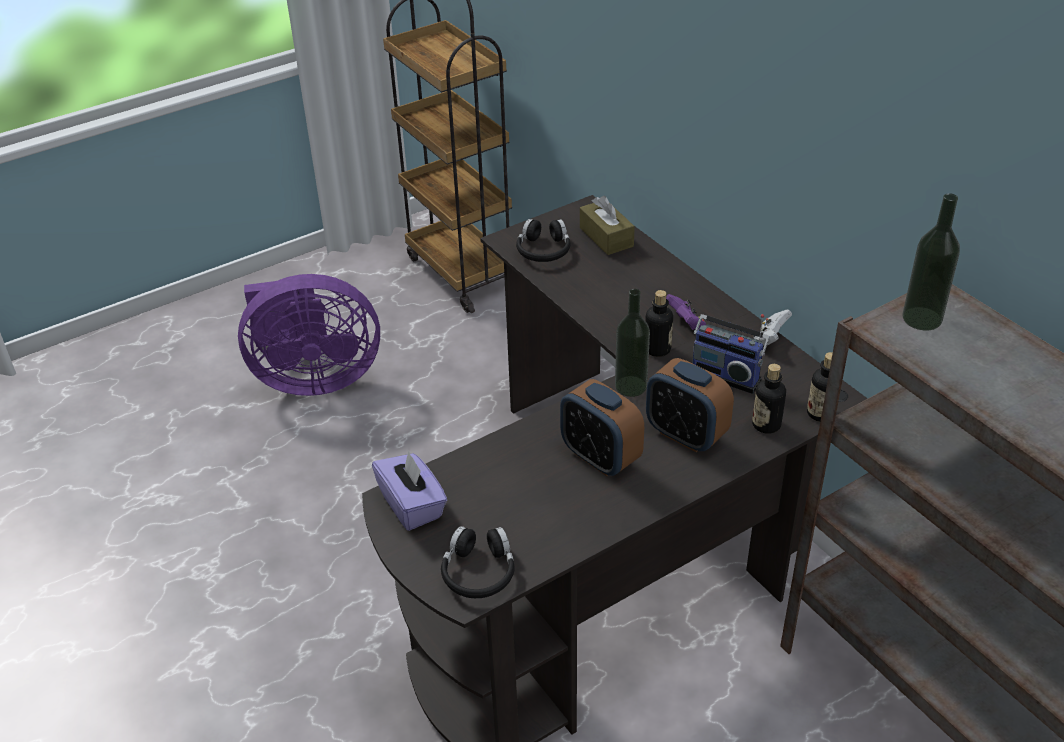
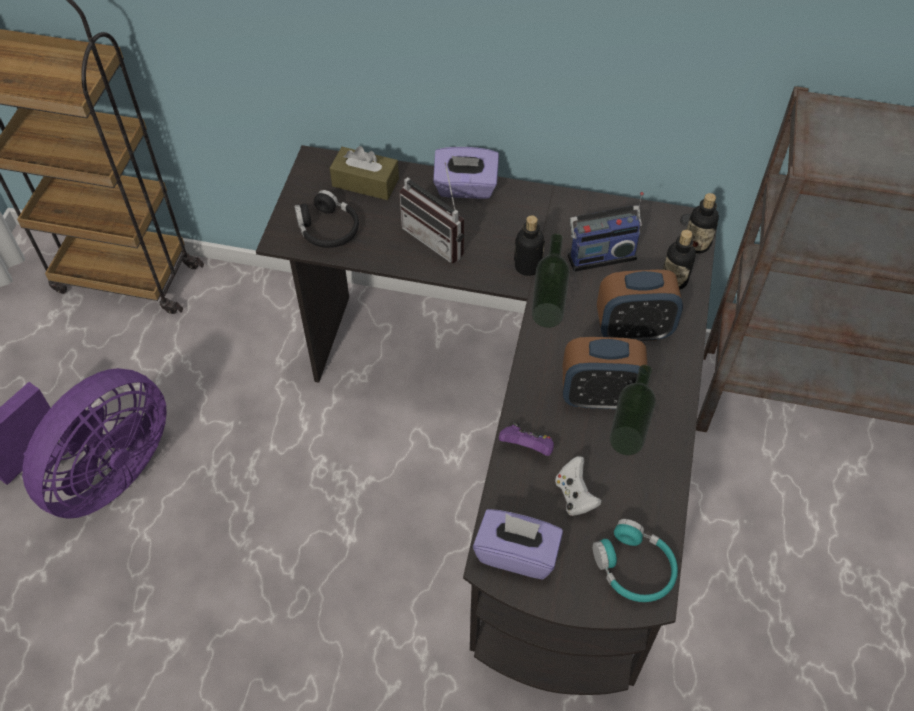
camera: 45 degrees left, 15 degrees up
black headphones [441,526,515,598] -> turquoise headphones [592,519,678,602]
purple game controller [666,294,706,330] -> purple game controller moved to [499,422,554,456]
white game controller [752,310,792,347] -> white game controller moved to [555,456,602,516]
bottle [902,193,960,330] -> bottle moved to [610,365,656,455]
none -> radio [399,162,464,263]
none -> purple tissue box [433,147,499,199]

